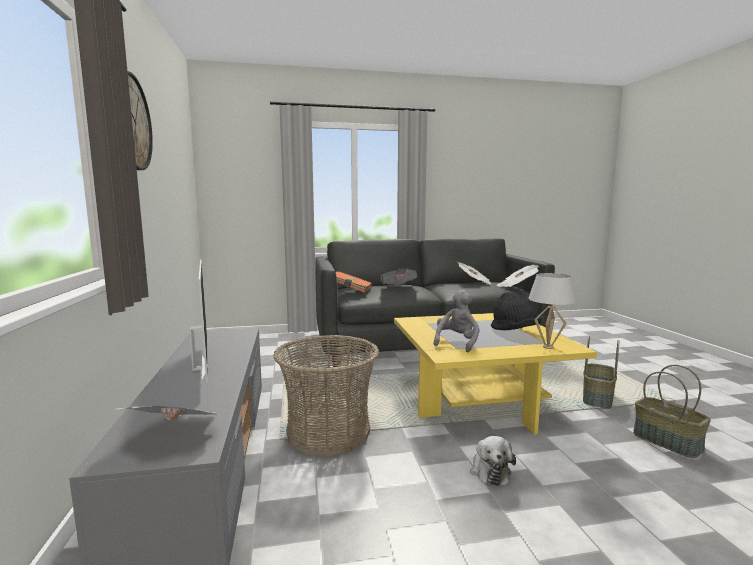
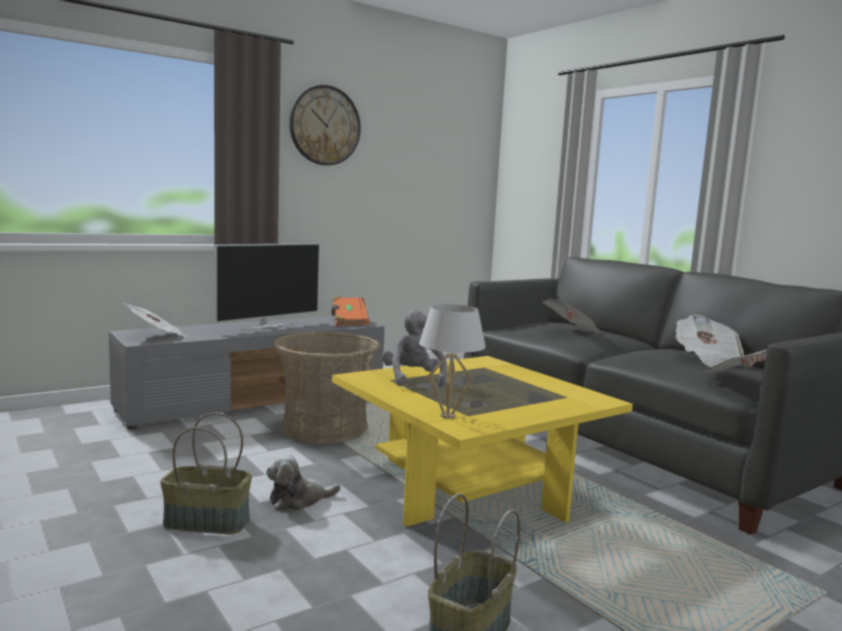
camera: 65 degrees right, 0 degrees up
orange book [336,271,372,293] -> orange book moved to [331,296,369,325]
grey plush toy [433,290,479,352] -> grey plush toy turned 105 degrees counterclockwise [382,310,447,388]
black hat [491,291,541,330] -> none
basket [583,336,619,409] -> basket moved to [160,413,252,534]

